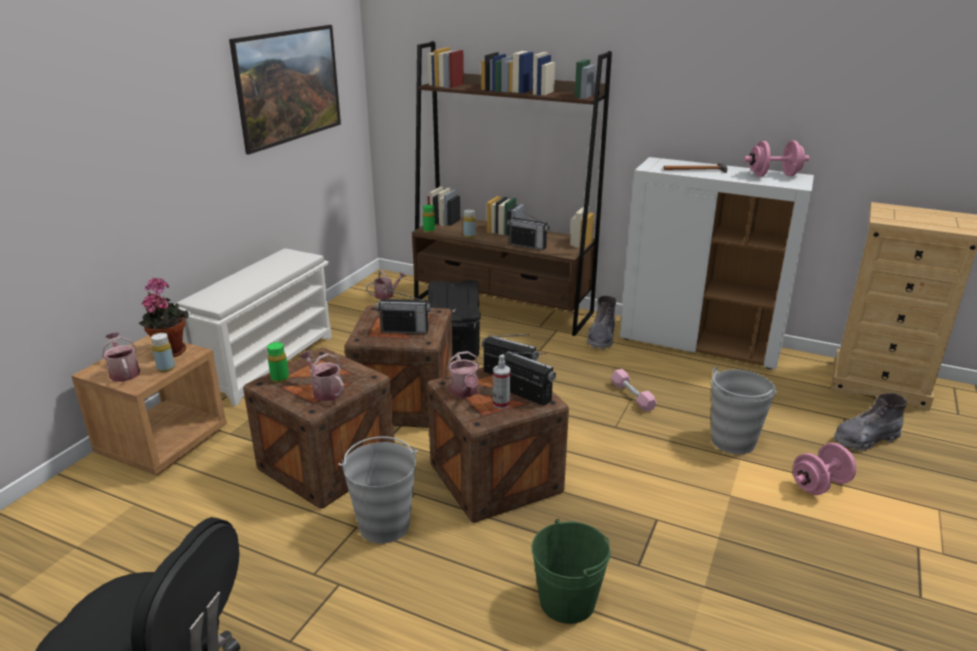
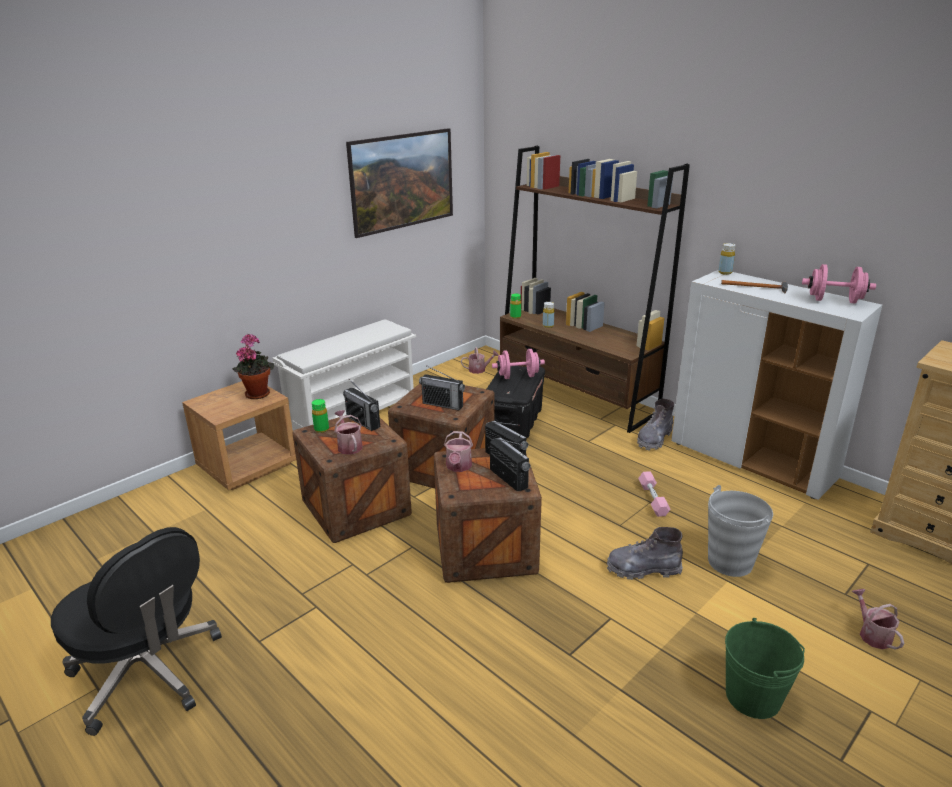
camera: 20 degrees right, 0 degrees up
watering can [102,332,140,382] -> watering can moved to [851,589,904,650]
yellow bottle [151,333,175,372] -> yellow bottle moved to [718,243,736,275]
grey bucket [338,436,418,544] -> none
spray bottle [493,355,510,409] -> none
radio [507,208,549,250] -> radio moved to [343,379,380,431]
green bucket [532,519,611,624] -> green bucket moved to [725,618,805,719]
pink dumbbell [793,443,856,495] -> pink dumbbell moved to [492,349,545,379]
grey boot [834,393,907,451] -> grey boot moved to [607,527,683,580]

